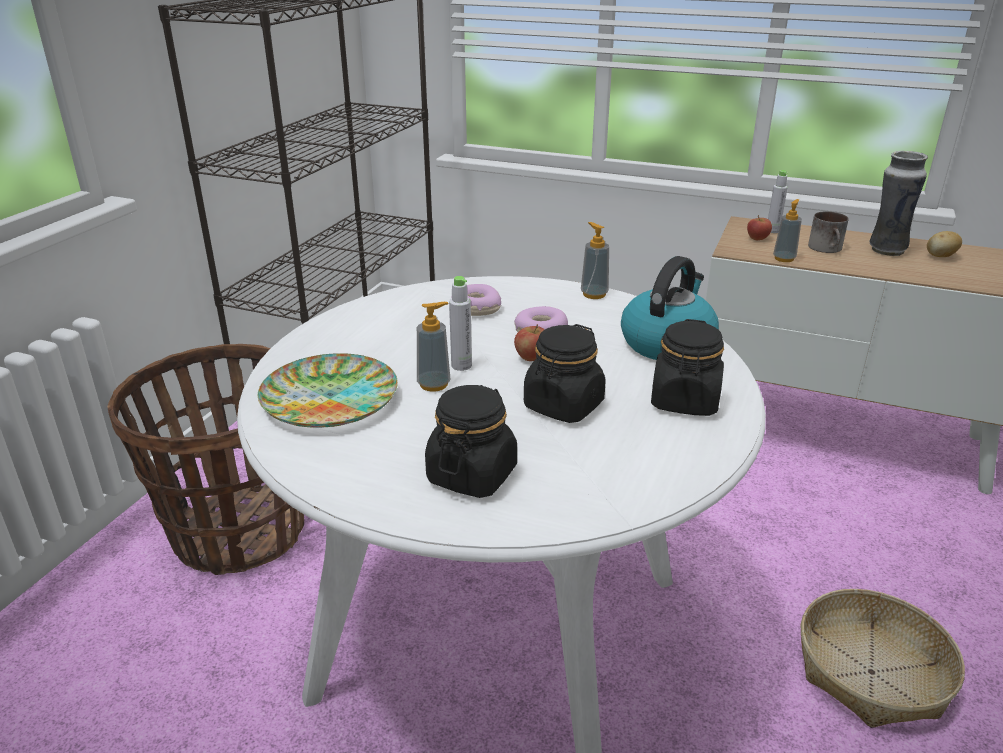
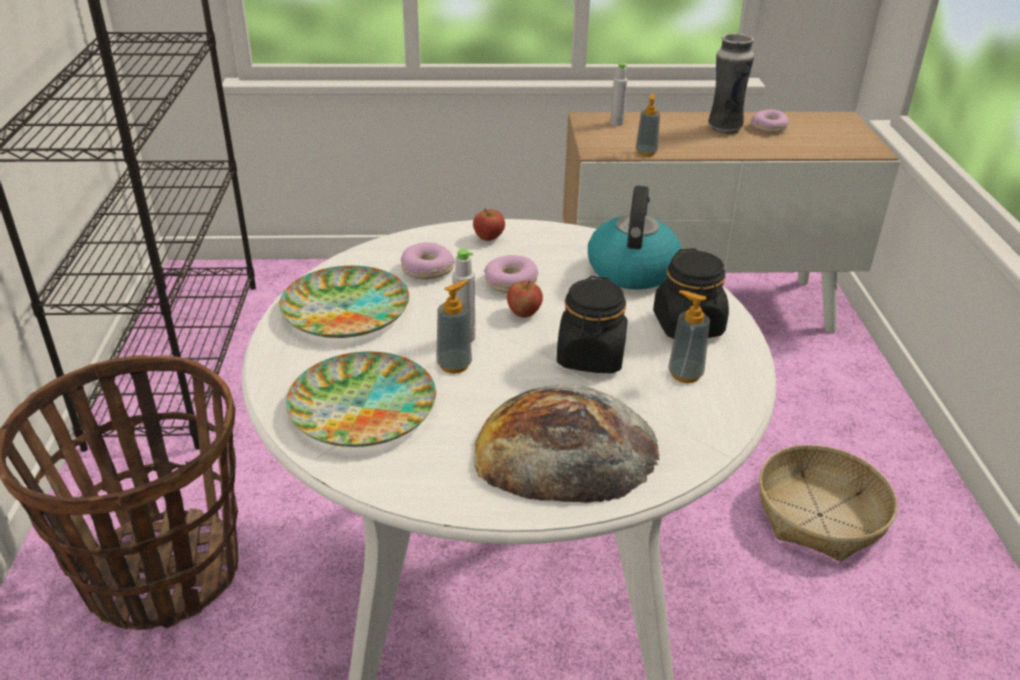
camera: 25 degrees left, 5 degrees up
black jar [425,385,517,498] -> bread [474,385,660,503]
soap dispenser [581,222,609,299] -> soap dispenser moved to [668,290,710,383]
apple [747,215,772,240] -> apple moved to [473,209,505,241]
mug [808,211,849,253] -> none
potato [927,231,962,257] -> donut [751,110,789,133]
none -> plate [279,266,409,338]

